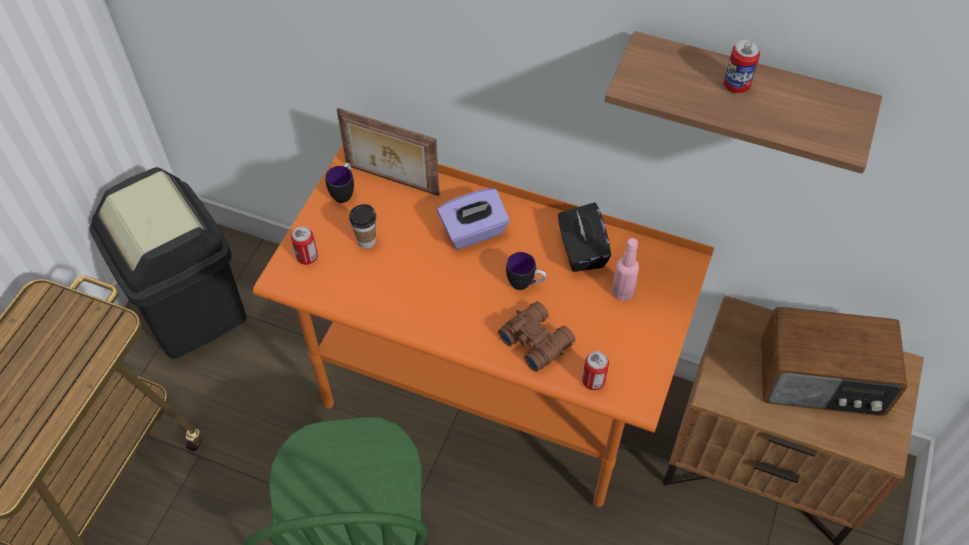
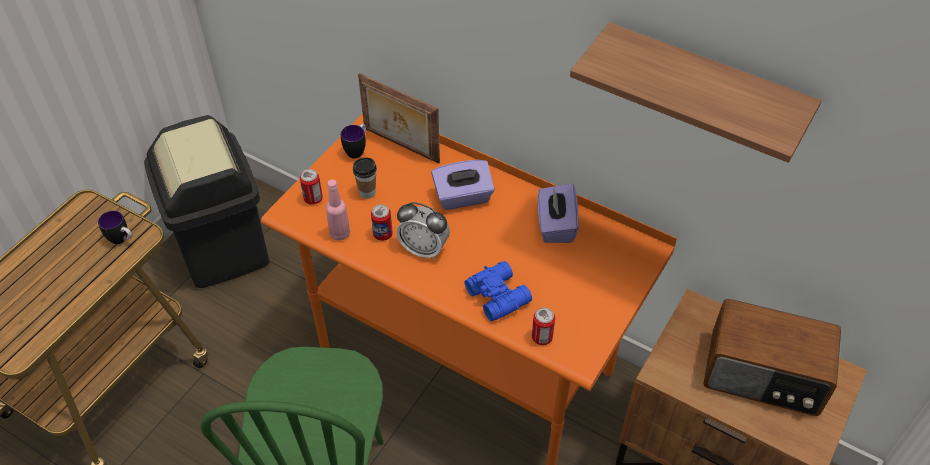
camera: 10 degrees right, 5 degrees down
brown binoculars [498,301,575,372] -> blue binoculars [464,261,532,321]
mug [506,252,547,290] -> mug moved to [98,211,132,244]
black tissue box [558,203,611,272] -> purple tissue box [538,184,579,243]
pink bottle [611,238,639,301] -> pink bottle moved to [326,179,350,241]
can [724,40,760,93] -> can moved to [371,204,393,241]
none -> alarm clock [396,202,450,260]

